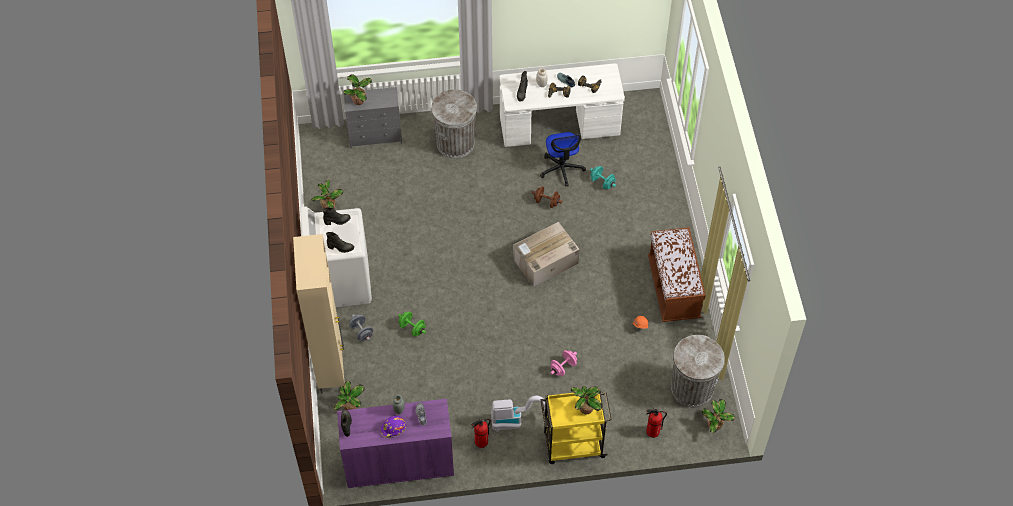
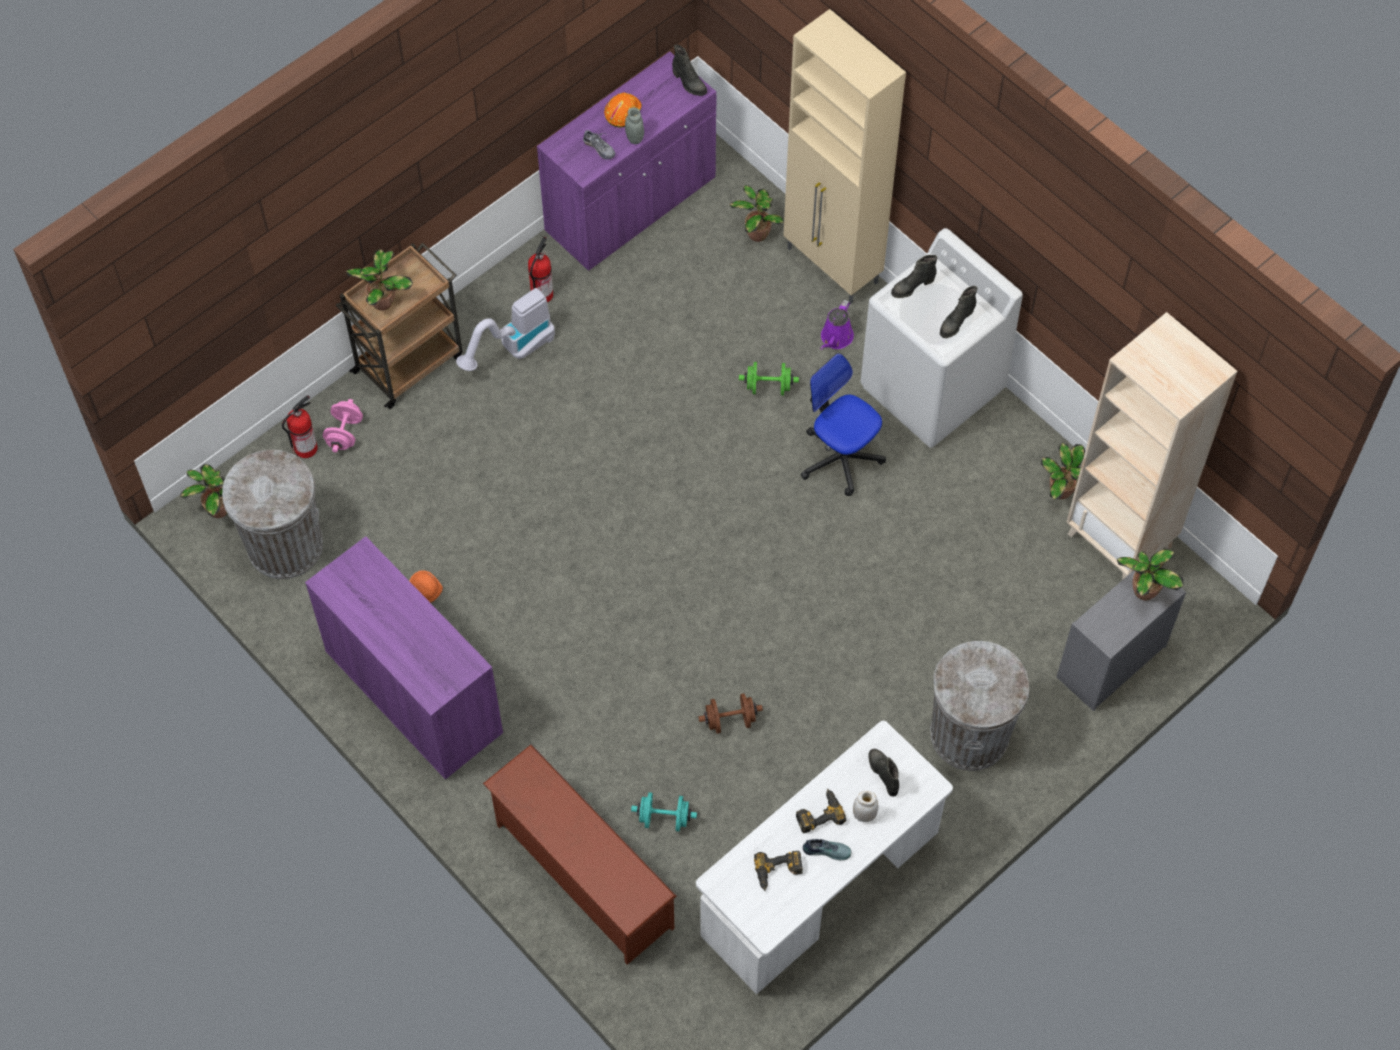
camera: 145 degrees right, 5 degrees up
grey dumbbell [349,314,373,341] -> purple watering can [820,300,854,350]
purple hard hat [380,416,406,439] -> orange hard hat [604,92,642,127]
cardboard box [513,222,579,287] -> none
office chair [540,132,586,187] -> office chair moved to [801,353,886,496]
yellow cart [541,389,612,464] -> brown cart [336,243,463,409]
pink dumbbell [550,350,577,376] -> pink dumbbell moved to [323,399,363,453]
brown bench [648,227,706,322] -> purple cabinet [305,536,503,779]
none -> brown shoe rack [483,744,677,965]
none -> beige bookcase [1067,312,1237,579]

